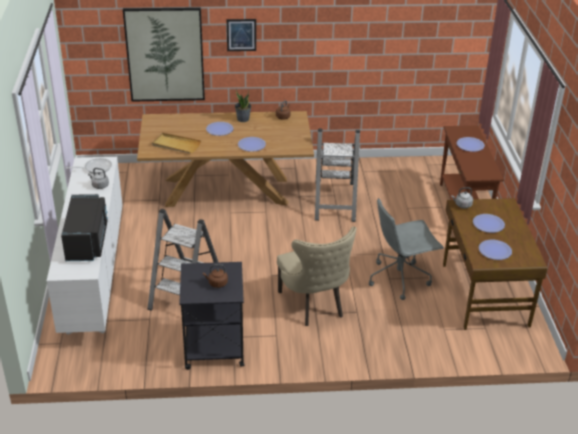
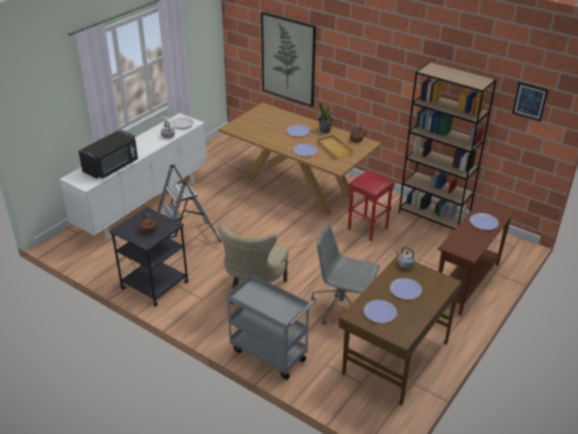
camera: 40 degrees right, 0 degrees up
beige tray [152,133,201,154] -> beige tray moved to [317,135,354,158]
picture [227,19,256,51] -> picture moved to [512,82,548,122]
grey step ladder [315,129,360,222] -> red stool [348,170,395,241]
none -> grey cart [227,274,315,380]
none -> beige bookcase [399,61,497,230]

